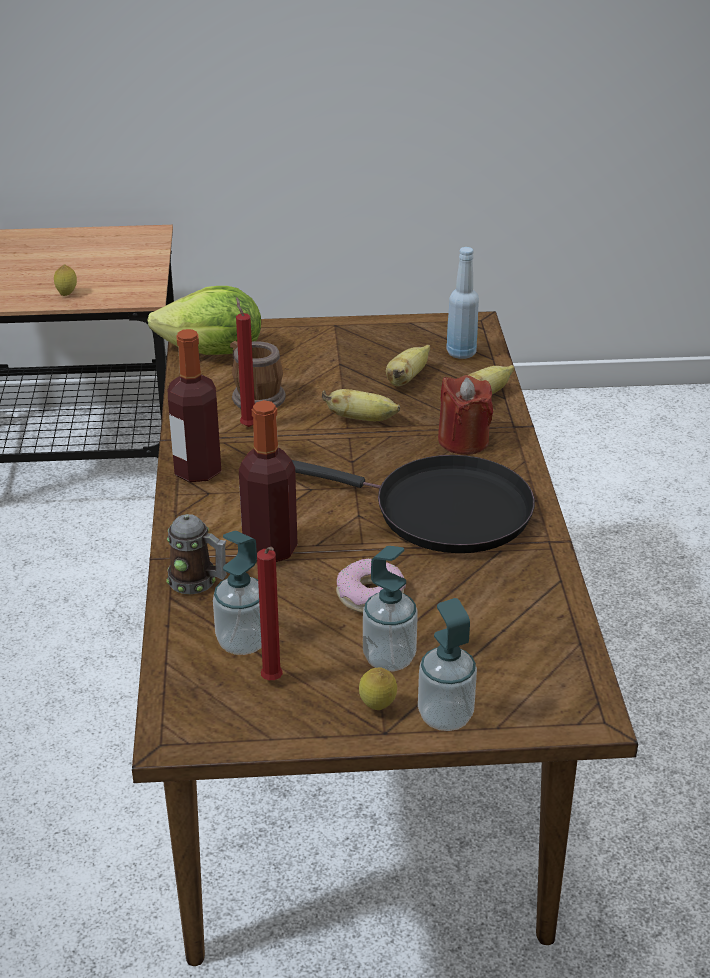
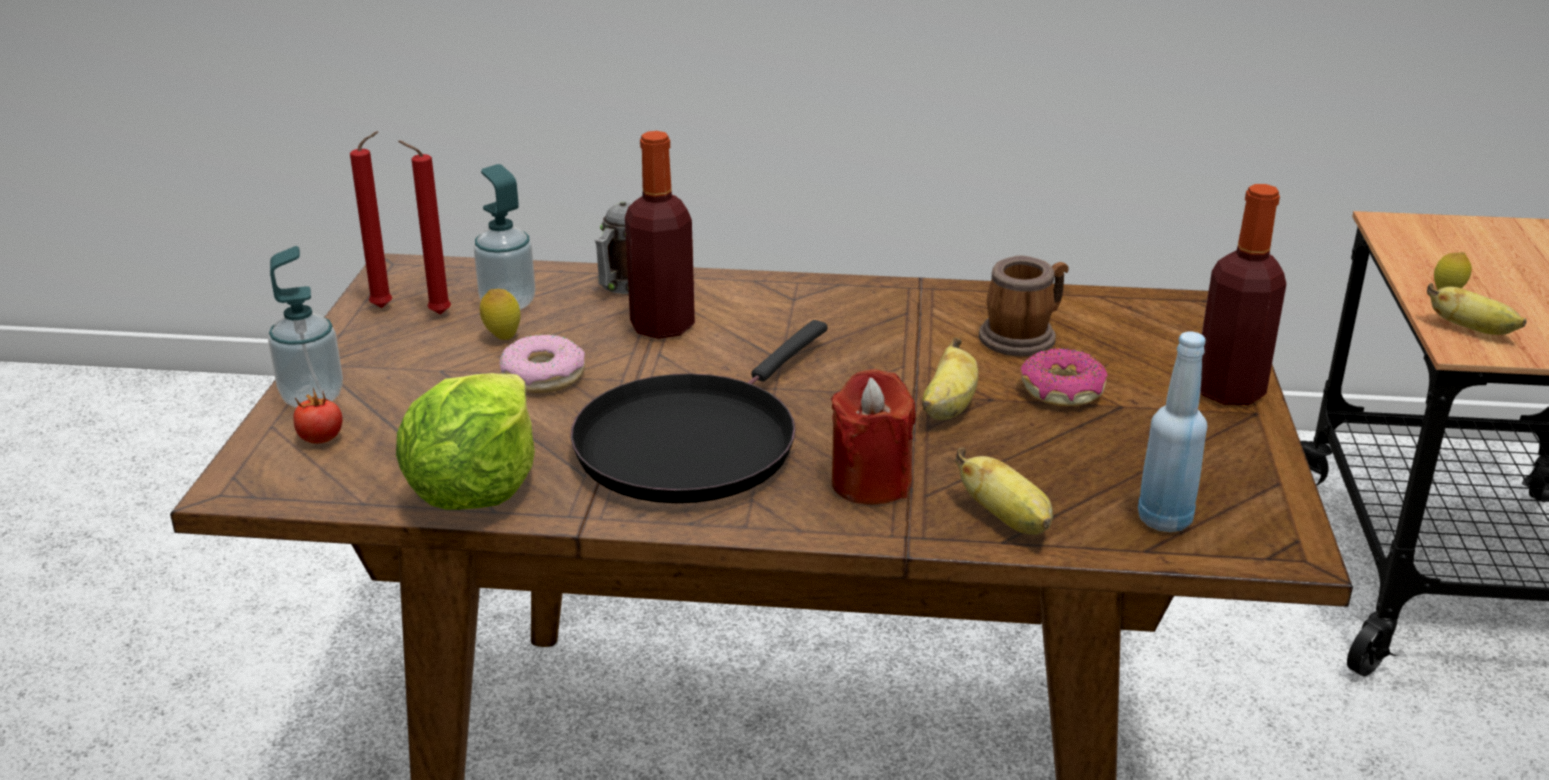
camera: 100 degrees right, 5 degrees down
lettuce [148,286,261,355] -> lettuce moved to [396,373,535,510]
bottle [168,329,221,482] -> bottle moved to [1200,184,1286,405]
red candle [236,297,255,427] -> red candle moved to [350,131,392,308]
lemon [359,667,397,710] -> lemon moved to [480,289,521,340]
soap dispenser [363,546,418,671] -> none
banana [386,345,430,386] -> banana moved to [1427,283,1527,335]
none -> tomato [293,387,343,444]
none -> donut [1021,348,1108,406]

